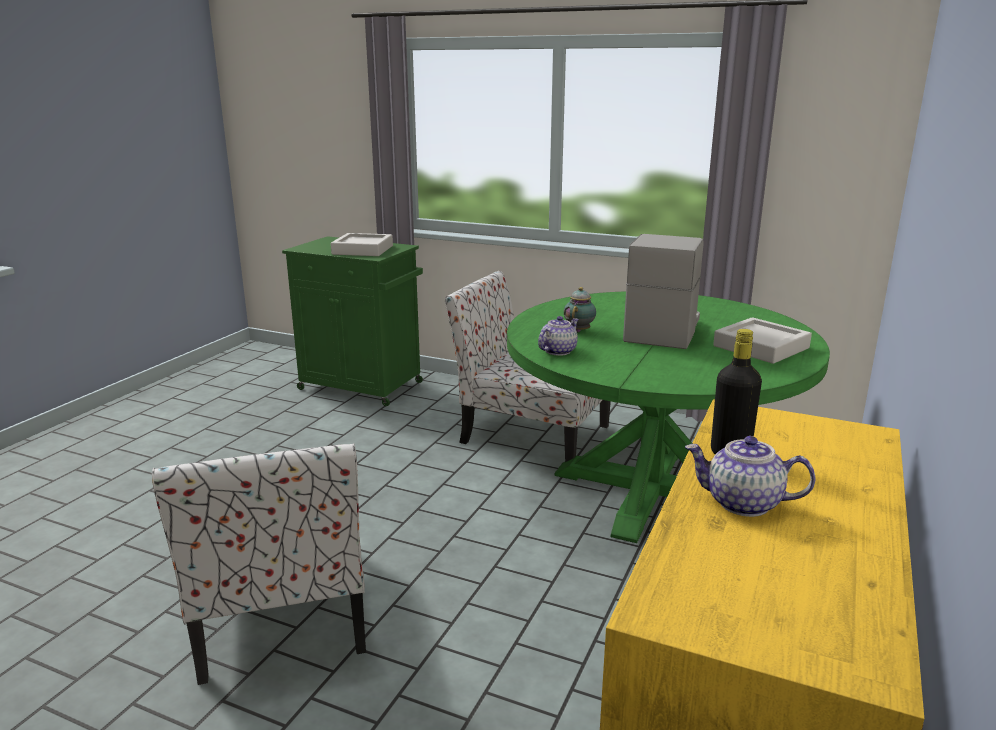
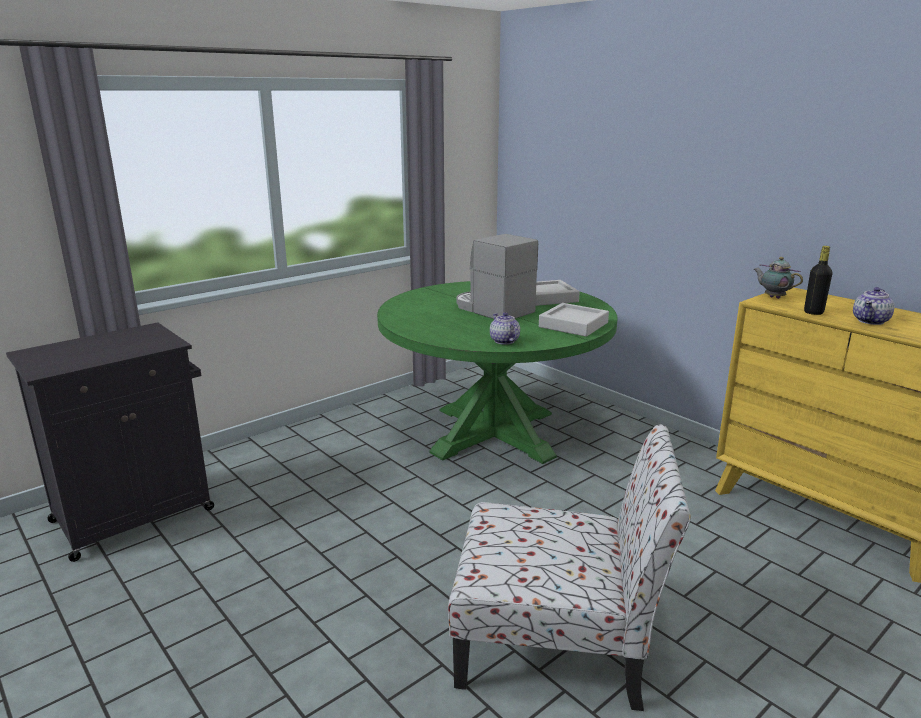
camera: 65 degrees left, 0 degrees up
green cabinet [282,236,423,406] -> black cabinet [6,322,214,562]
grey tray [331,233,393,256] -> grey tray moved to [539,303,609,337]
chair [445,271,611,462] -> none
teapot [564,287,596,332] -> teapot moved to [753,257,803,299]

